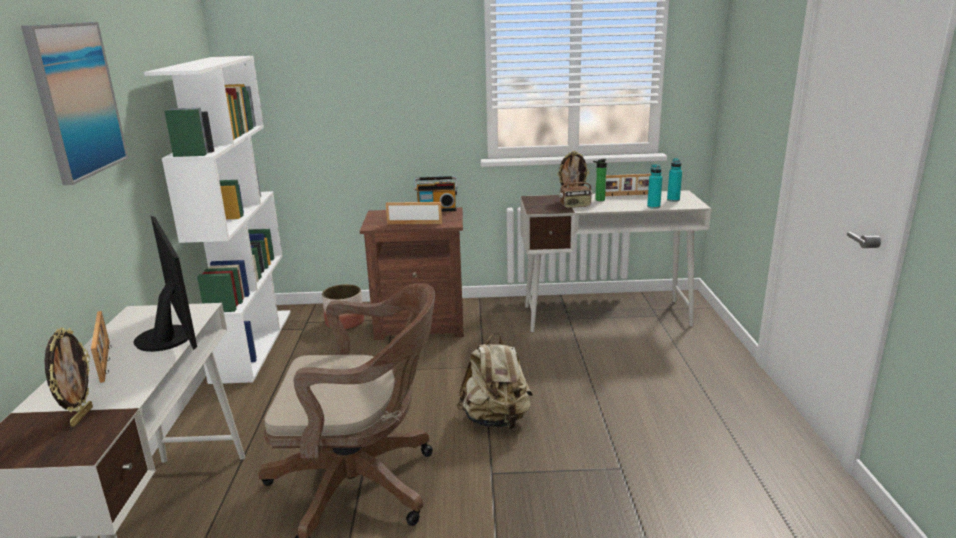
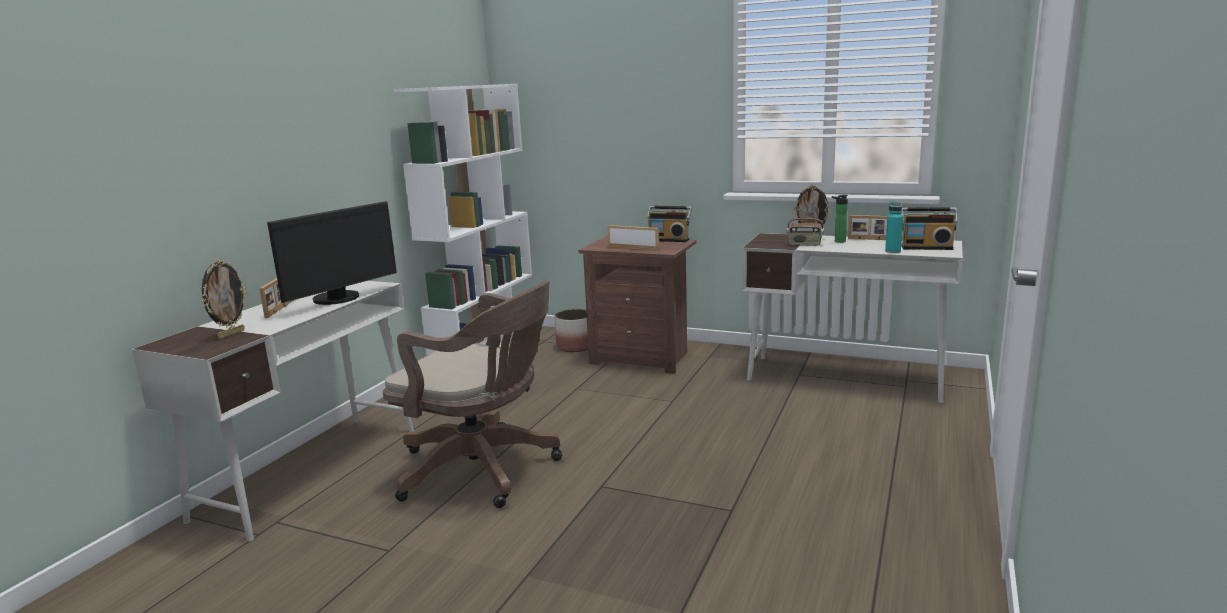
camera: 25 degrees right, 5 degrees down
picture [21,22,128,185] -> none
monitor [134,216,197,352] -> monitor turned 45 degrees clockwise [267,201,397,305]
beige backpack [457,333,533,429] -> none
turquoise bottle [667,158,682,202] -> radio [901,207,958,250]

